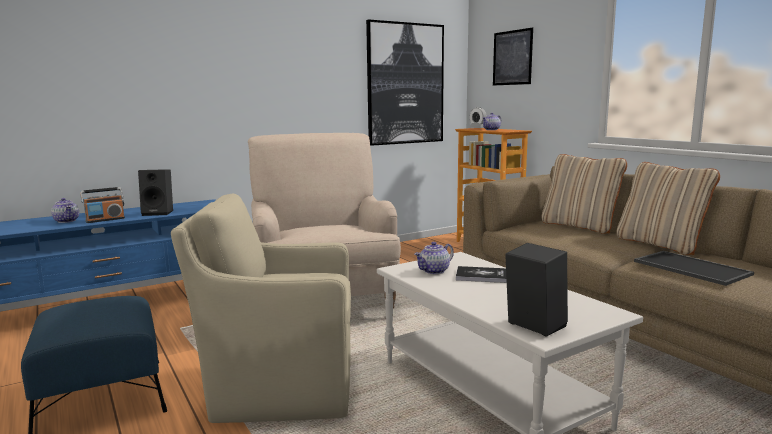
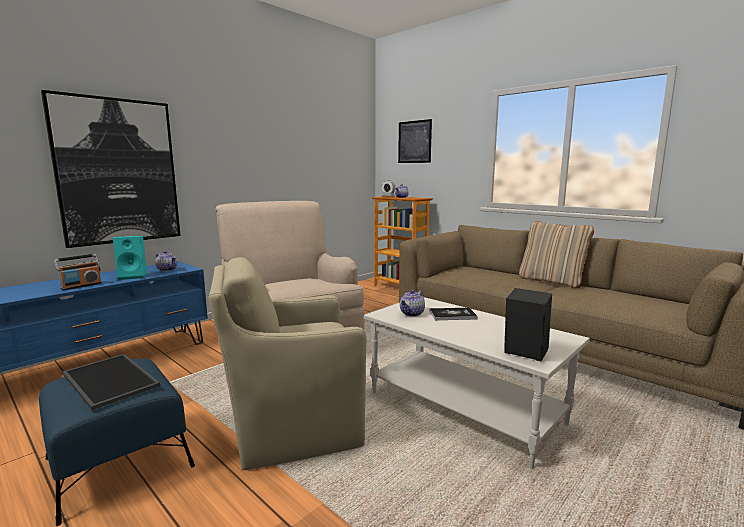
camera: 15 degrees left, 0 degrees up
teapot [51,198,79,223] -> teapot moved to [155,251,177,271]
black speaker [138,169,173,216] -> turquoise speaker [113,236,147,280]
picture [366,19,444,146] -> picture moved to [41,90,181,248]
beige pillow [542,154,627,234] -> none
tray [634,251,754,286] -> tray moved to [62,354,160,410]

